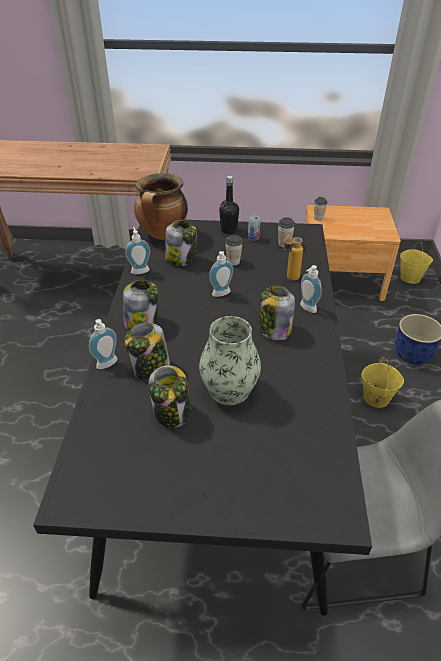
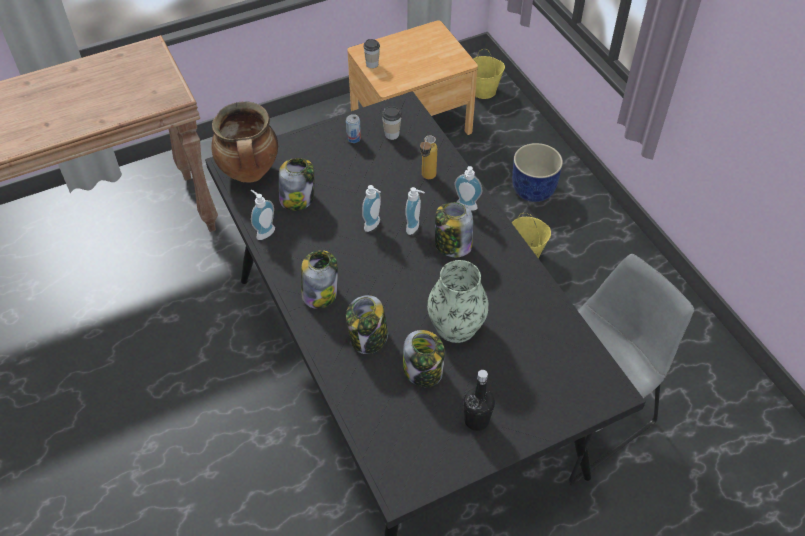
camera: 30 degrees left, 10 degrees up
soap dispenser [89,319,117,369] -> soap dispenser moved to [405,187,425,235]
black bottle [219,176,239,234] -> black bottle moved to [463,370,495,431]
cup [225,234,243,266] -> none

